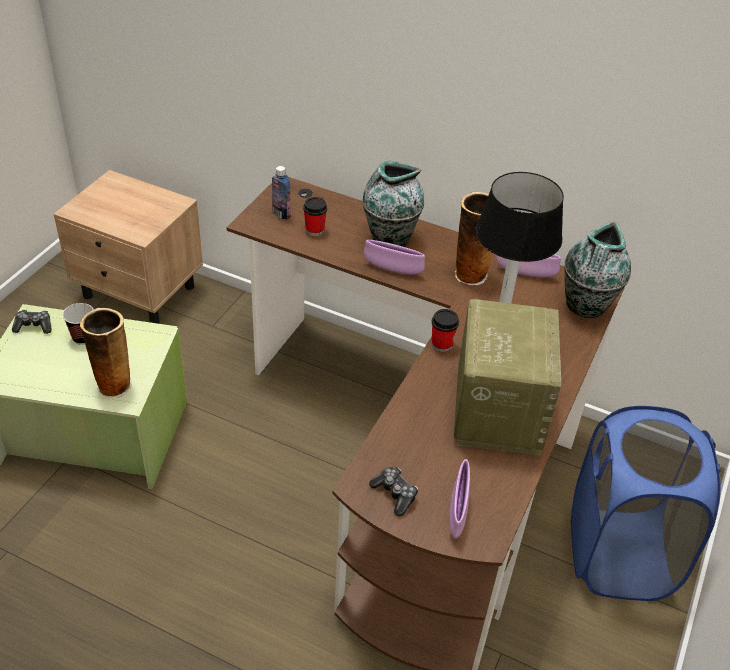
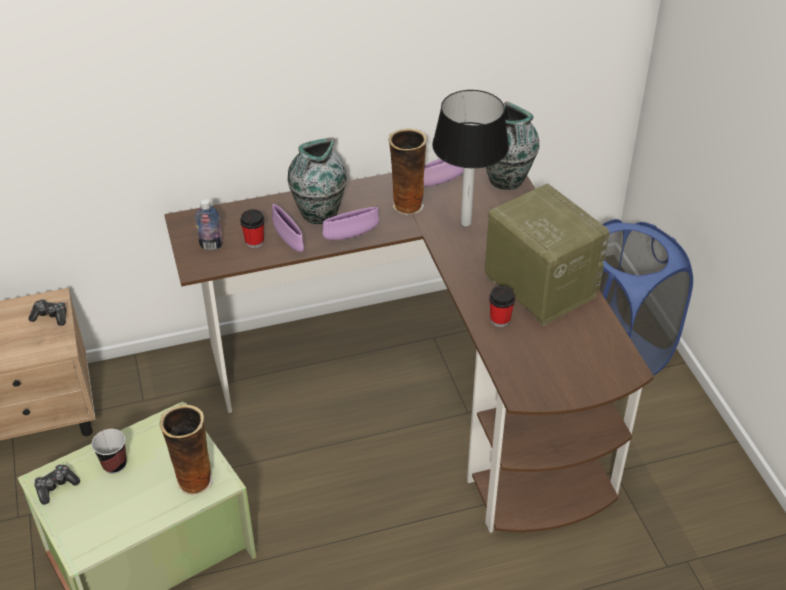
camera: 40 degrees left, 0 degrees up
game controller [369,467,419,516] -> game controller moved to [29,299,66,326]
cup [432,309,459,352] -> cup moved to [489,286,515,327]
purple bowl [449,459,470,539] -> purple bowl moved to [272,204,304,252]

